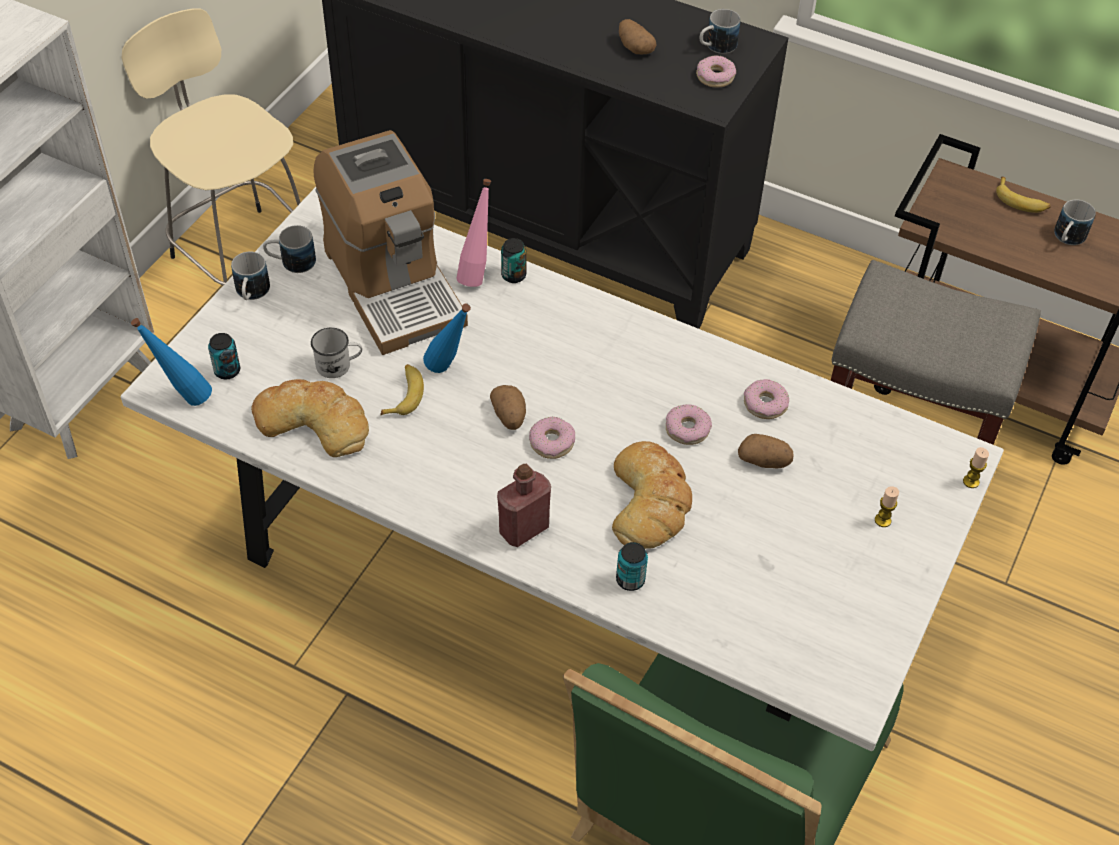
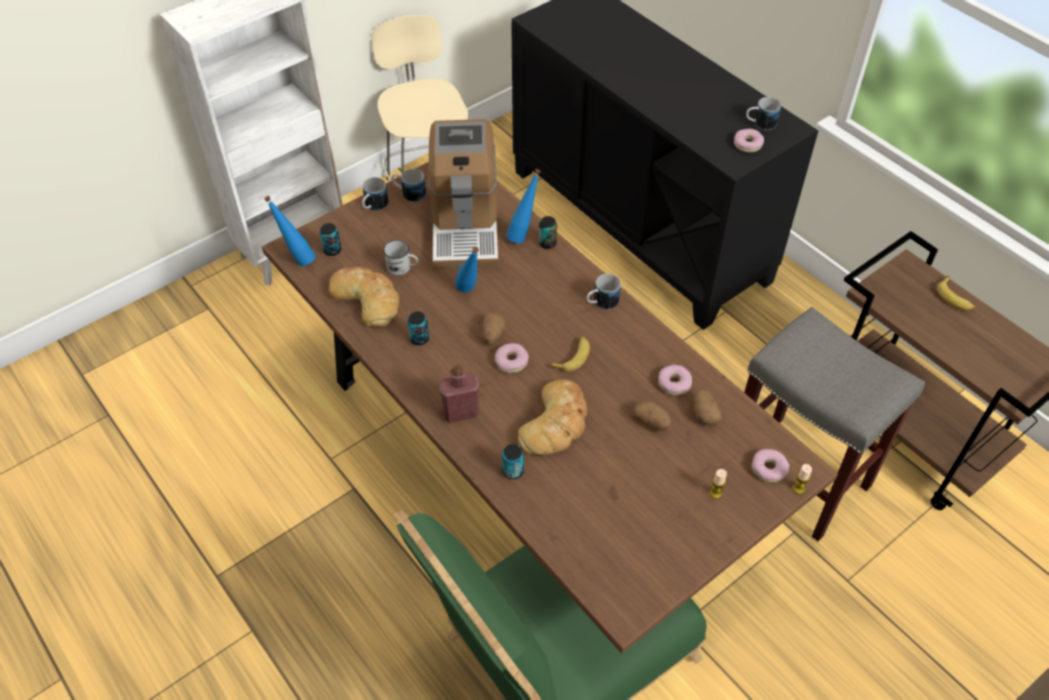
camera: 25 degrees right, 0 degrees up
white dining table [121,187,1004,751] -> brown dining table [262,162,838,653]
banana [381,364,424,415] -> banana moved to [550,336,590,372]
pink bottle [456,179,491,287] -> blue bottle [506,169,541,243]
potato [619,19,657,54] -> potato moved to [693,388,722,426]
donut [666,404,712,445] -> donut moved to [751,449,789,482]
mug [1054,199,1096,245] -> mug moved to [586,274,621,309]
none -> can [408,311,429,345]

